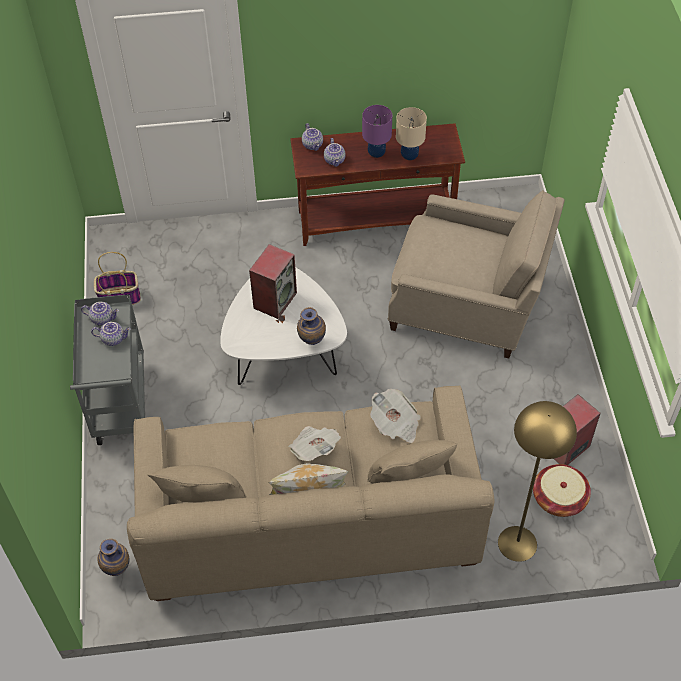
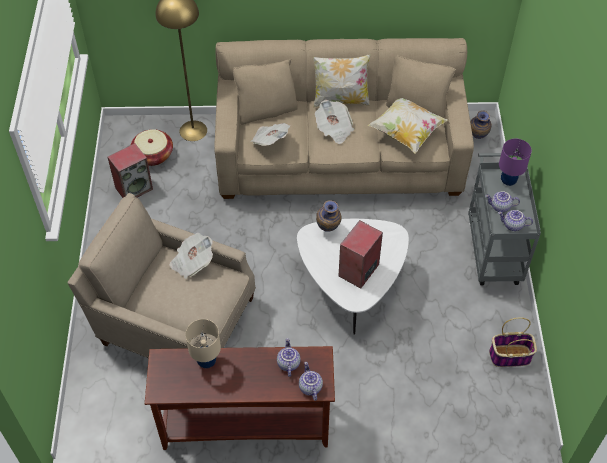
camera: 175 degrees left, 0 degrees up
purple table lamp [362,105,392,158] -> purple table lamp moved to [499,139,532,186]
none -> newspaper [169,233,213,279]
none -> pillow [368,98,448,154]

